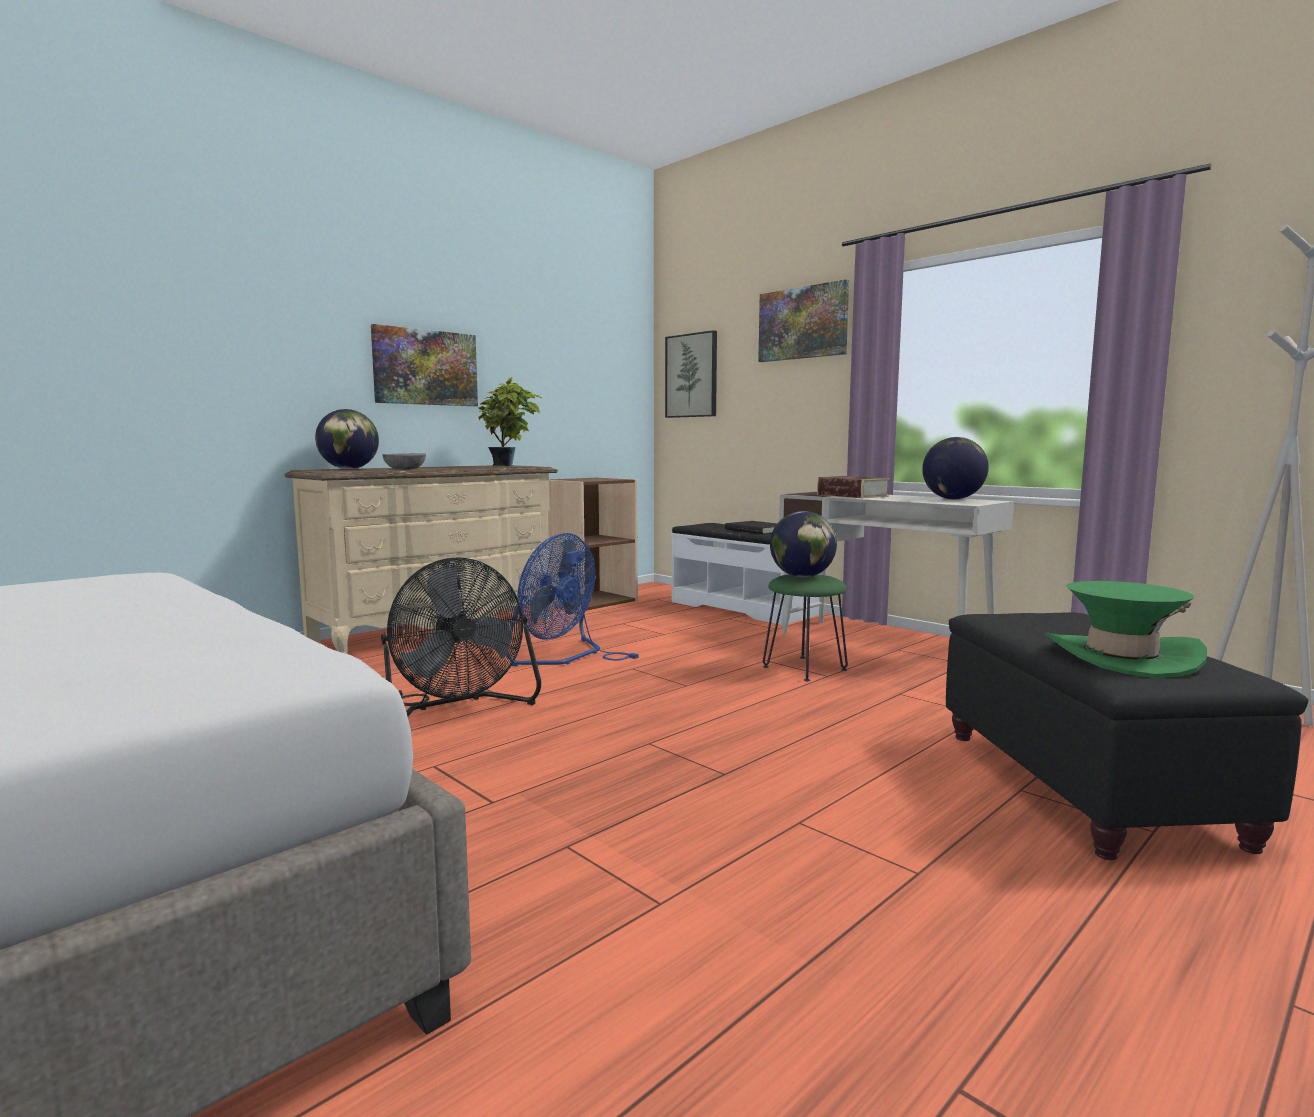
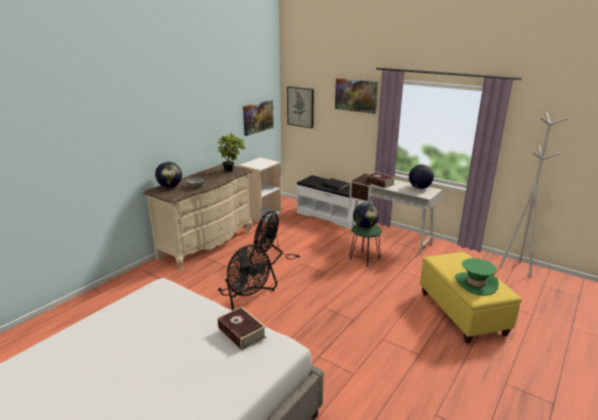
camera: 10 degrees left, 15 degrees up
picture [371,324,478,406] -> picture moved to [243,100,274,136]
blue fan [506,533,639,667] -> black fan [250,211,300,265]
brown bookcase [548,477,638,611] -> white bookcase [239,157,282,223]
black ottoman [946,612,1309,860] -> yellow ottoman [420,252,522,343]
none -> book [218,307,266,351]

